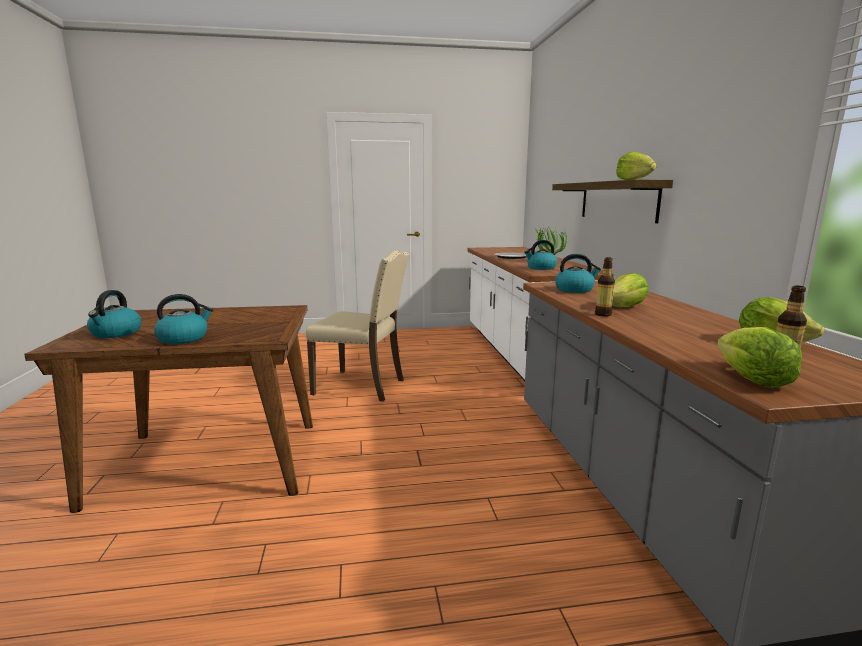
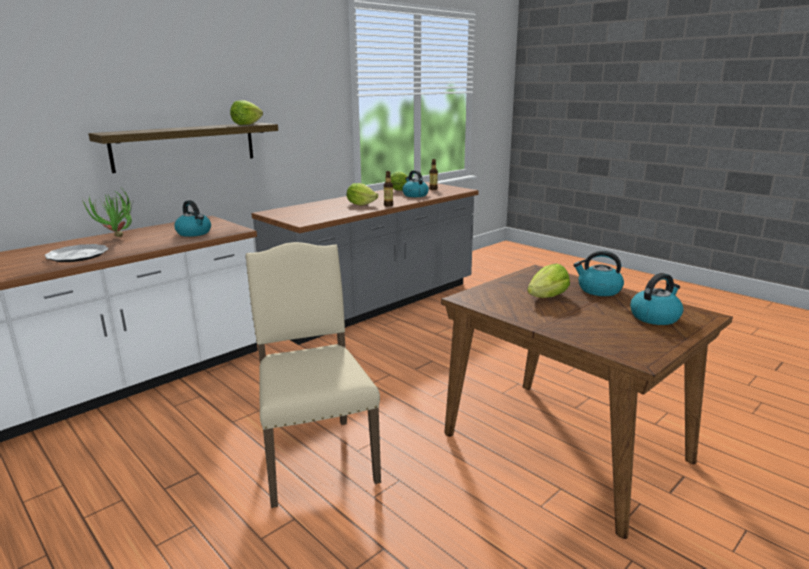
camera: 125 degrees left, 5 degrees up
kettle [555,254,601,293] -> kettle moved to [402,170,429,197]
lettuce [717,327,802,388] -> lettuce moved to [527,264,570,298]

